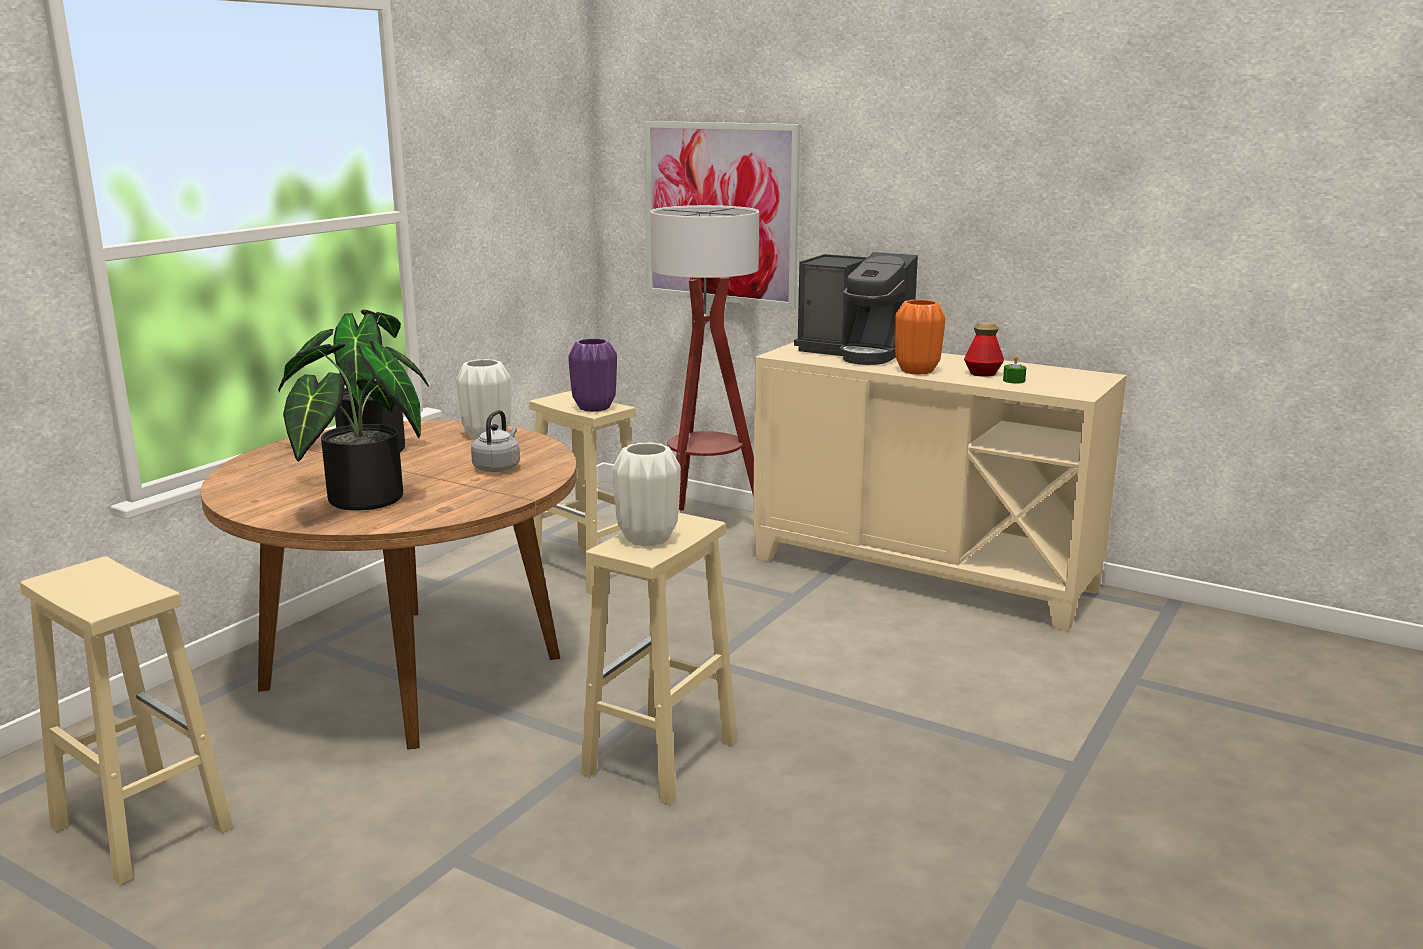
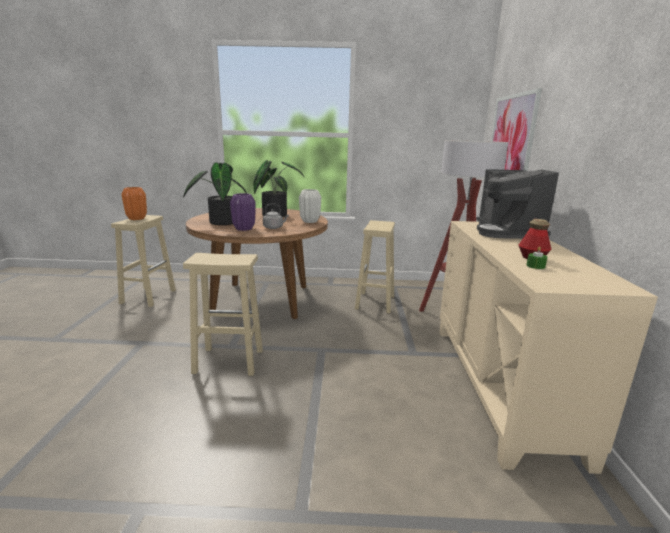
camera: 60 degrees right, 0 degrees up
purple vase [568,338,617,412] -> purple vase moved to [230,193,256,231]
white vase [612,442,681,546] -> none
orange vase [895,299,945,375] -> orange vase moved to [121,187,147,220]

